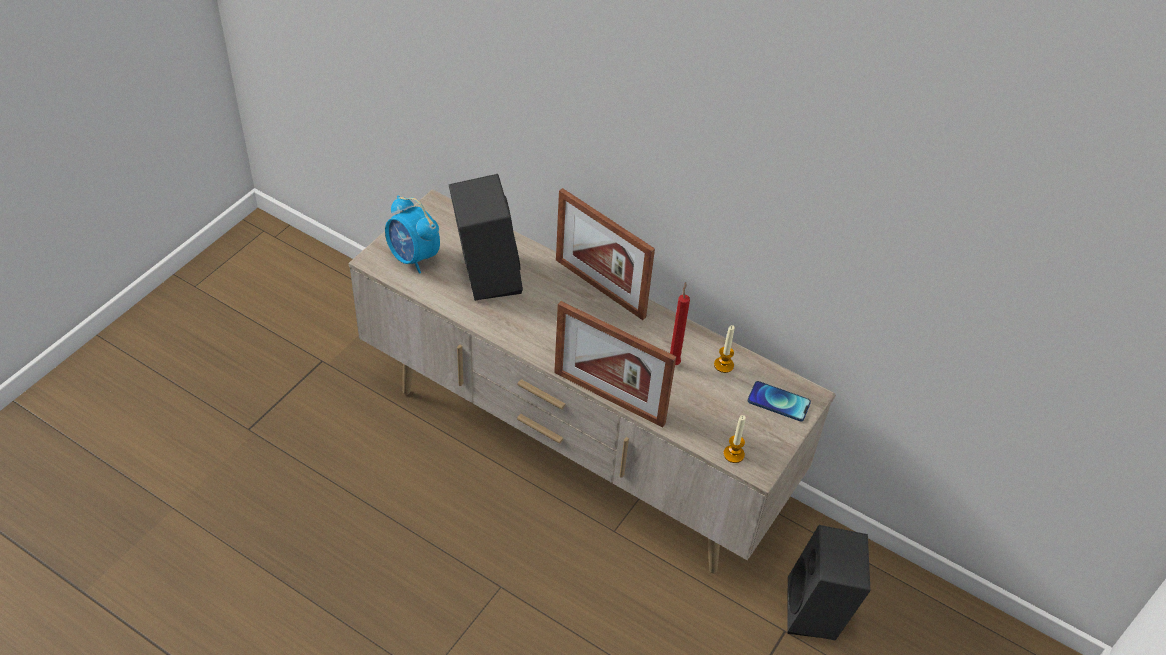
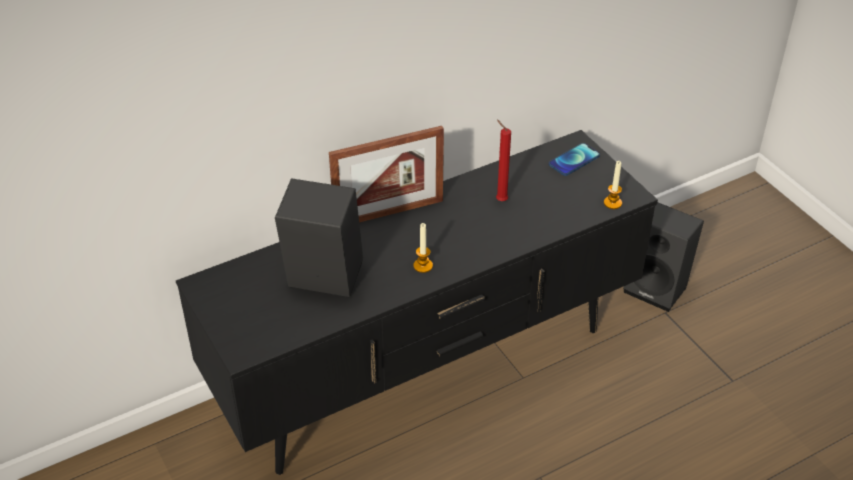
camera: 60 degrees left, 5 degrees down
beige tv stand [349,189,836,573] -> black tv stand [176,130,658,475]
alarm clock [385,195,440,274] -> none
picture frame [554,301,676,428] -> none
candle [714,325,735,373] -> candle moved to [414,223,433,273]

